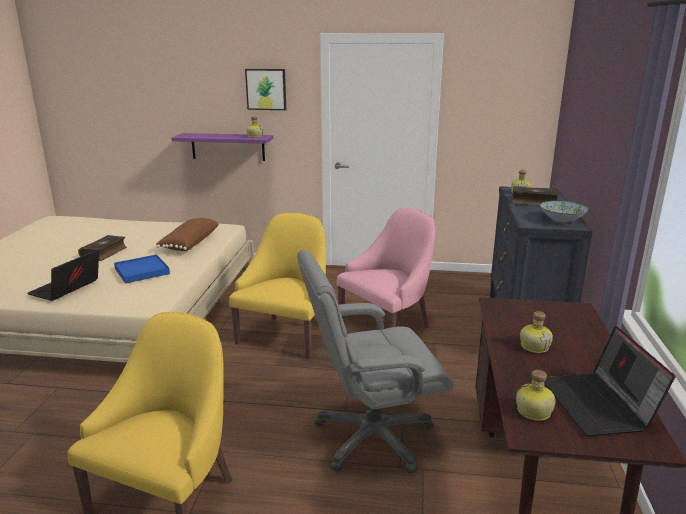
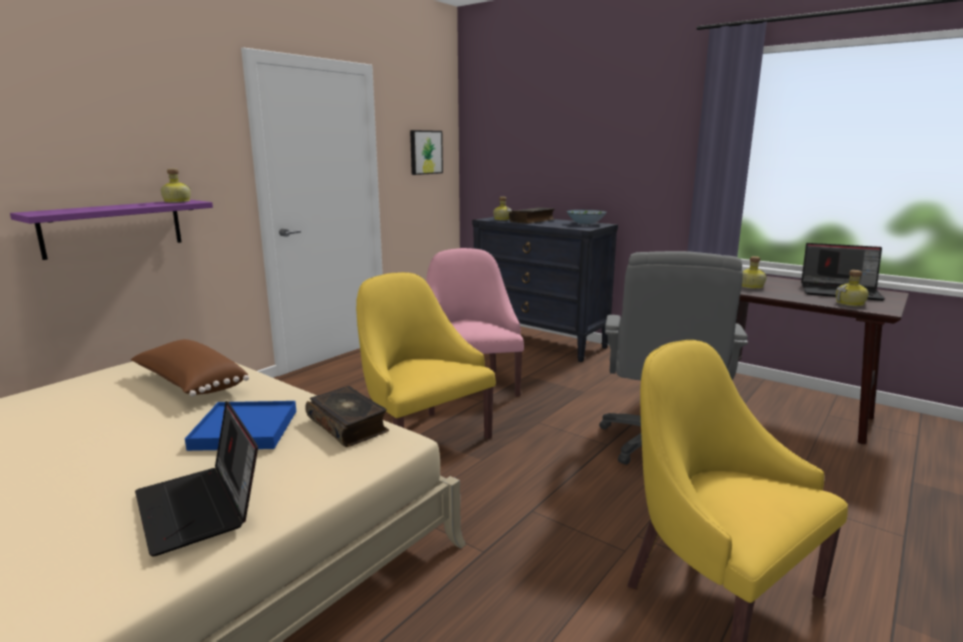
camera: 60 degrees left, 5 degrees down
book [78,235,127,261] -> book moved to [305,386,389,447]
picture [245,69,286,110] -> picture moved to [410,130,443,175]

